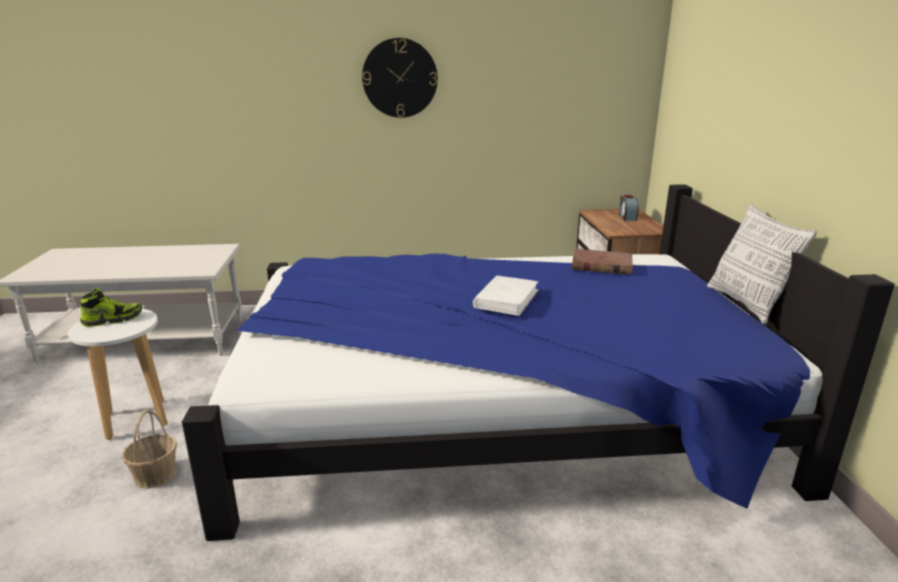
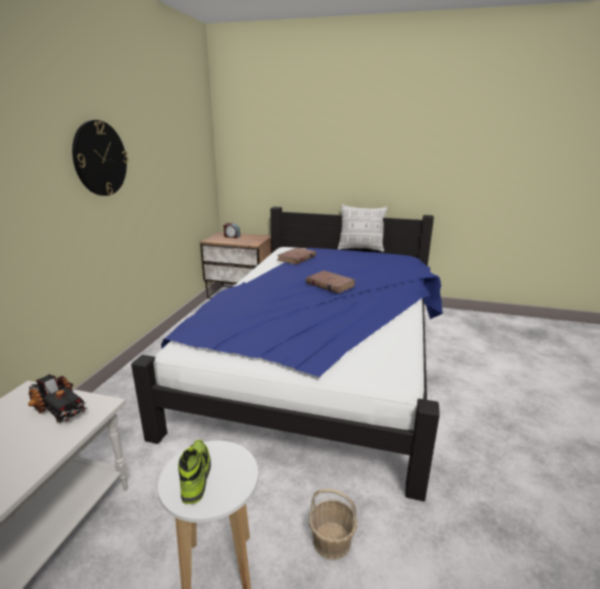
camera: 70 degrees left, 0 degrees up
white book [473,275,539,316] -> brown book [306,270,356,294]
none -> toy truck [28,374,87,423]

